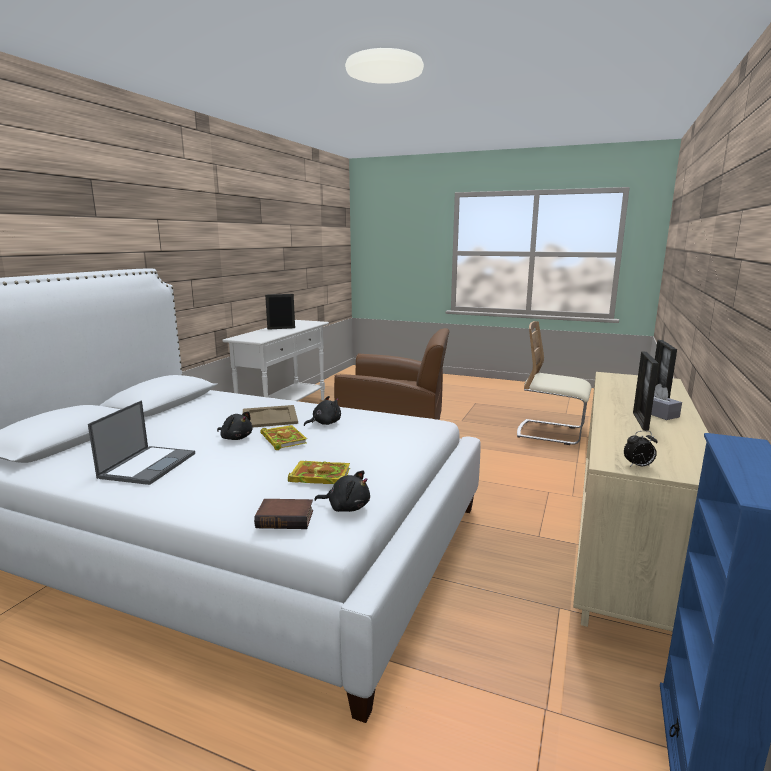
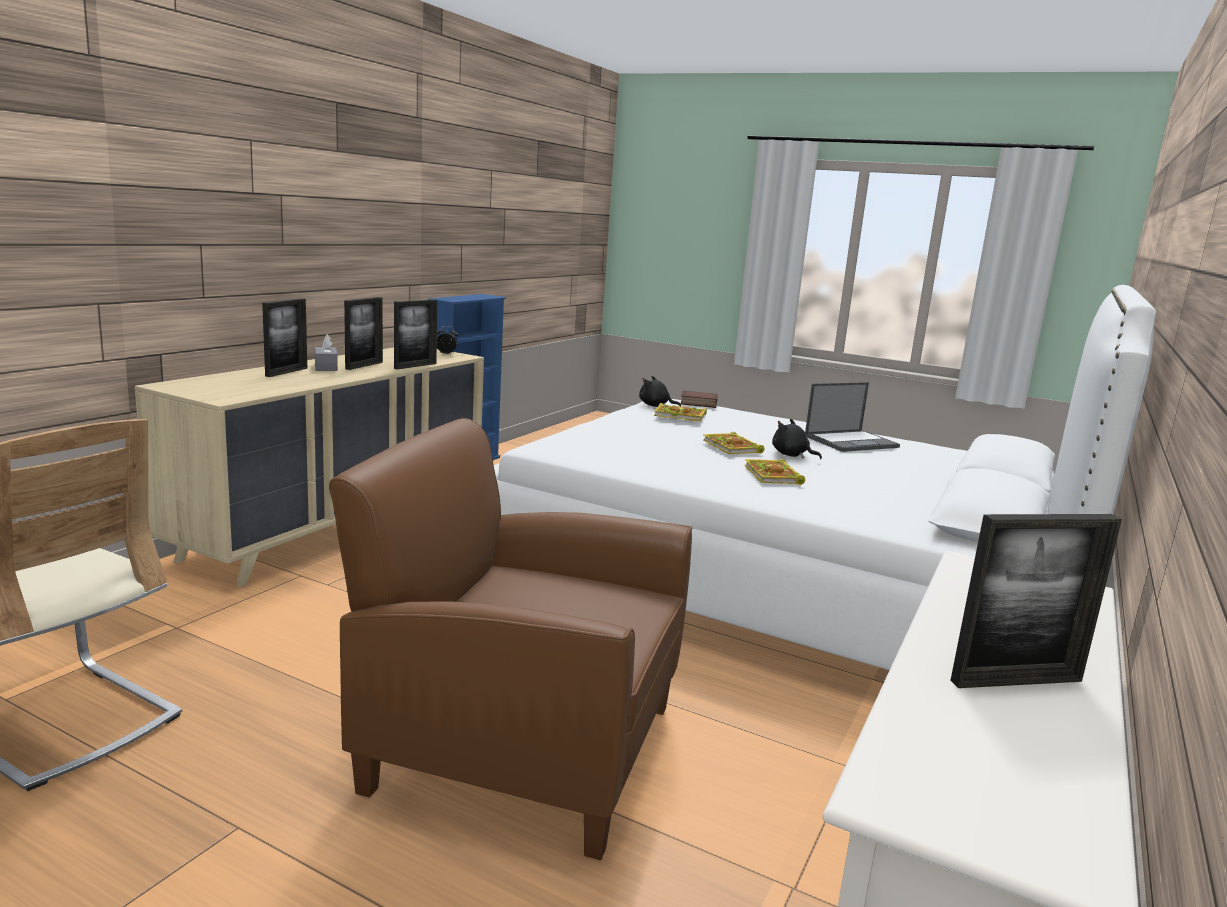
camera: 175 degrees left, 0 degrees up
laptop [88,400,195,485] -> laptop turned 135 degrees counterclockwise [805,382,900,452]
beige tray [243,405,298,427] -> book [744,459,805,485]
black plush toy [304,396,341,426] -> none
none -> picture frame [394,299,437,369]

